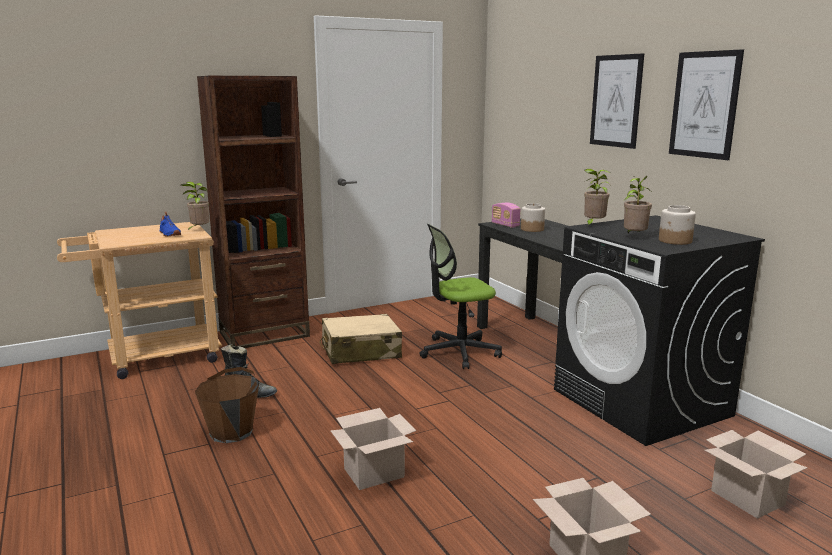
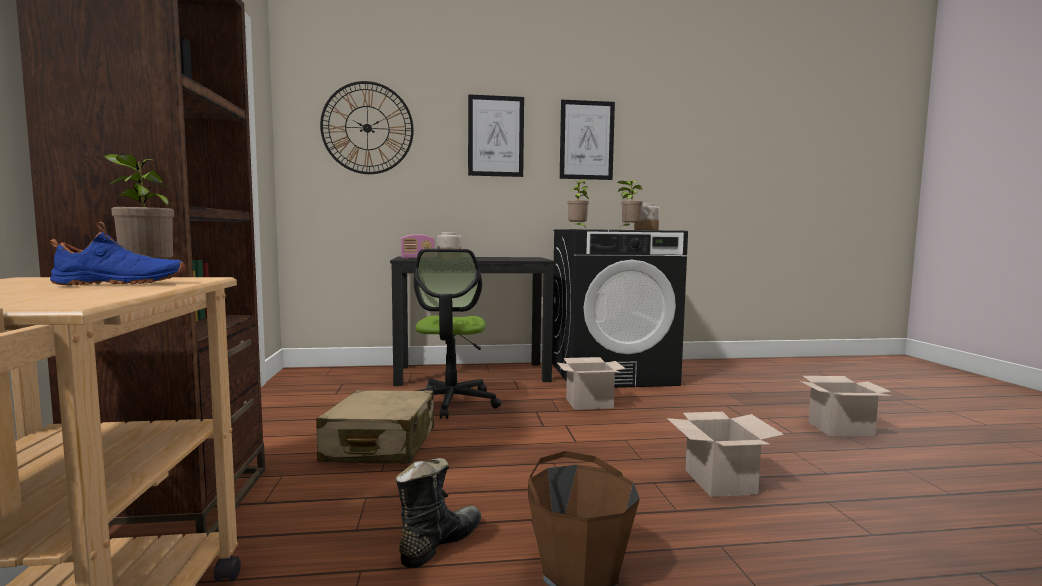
camera: 70 degrees left, 10 degrees down
cardboard box [705,430,808,519] -> cardboard box moved to [557,357,626,410]
none -> wall clock [320,81,414,174]

